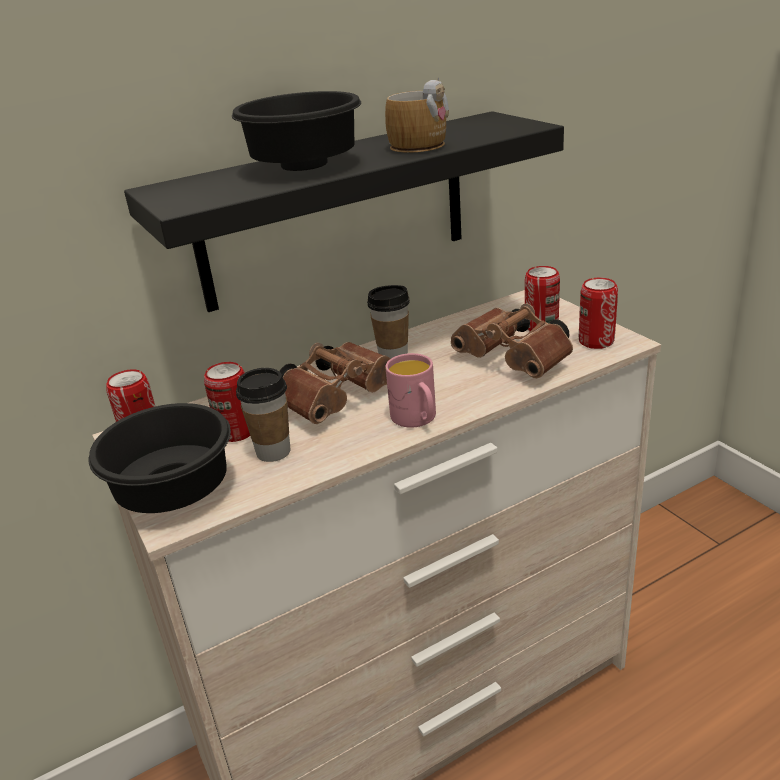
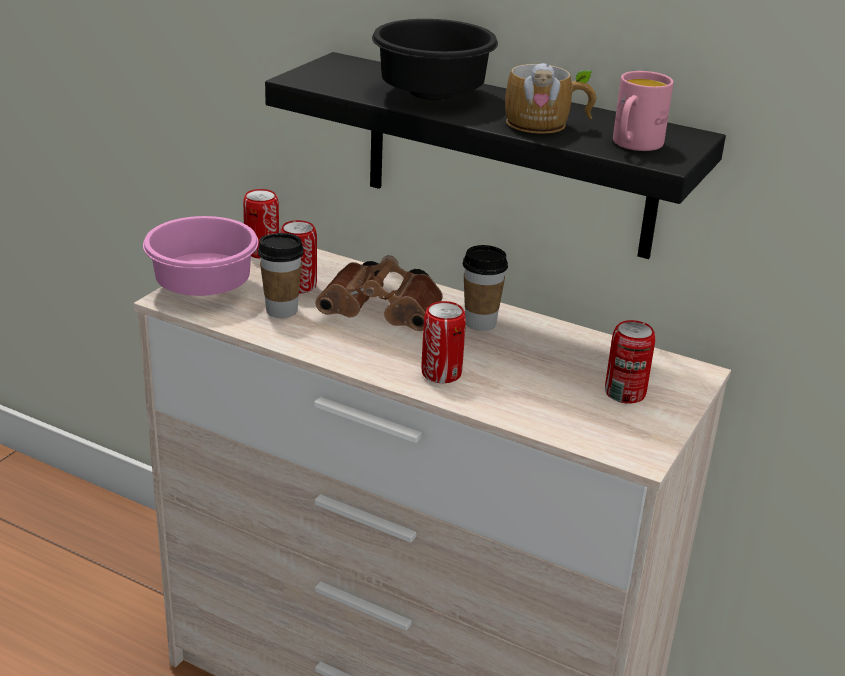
camera: 55 degrees right, 0 degrees up
black bowl [89,403,231,513] -> pink bowl [143,216,259,296]
pink mug [385,353,436,428] -> pink mug moved to [613,71,674,151]
brown binoculars [451,303,573,378] -> none
can [579,278,618,349] -> can moved to [421,301,466,383]

